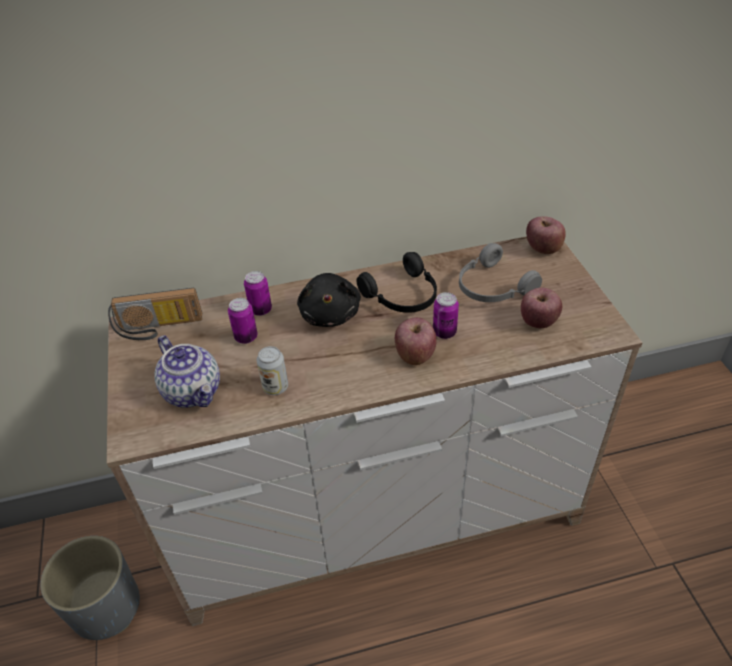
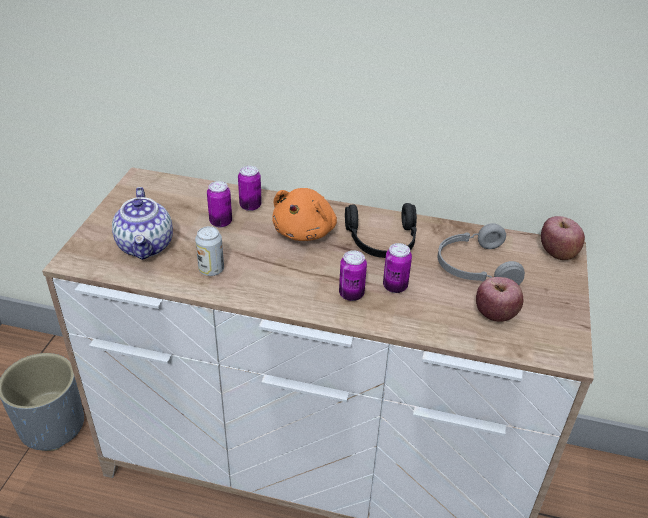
camera: 25 degrees right, 5 degrees down
radio [108,288,202,340] -> none
black plush toy [297,273,361,327] -> orange plush toy [272,188,337,241]
apple [395,317,437,365] -> can [339,250,367,301]

